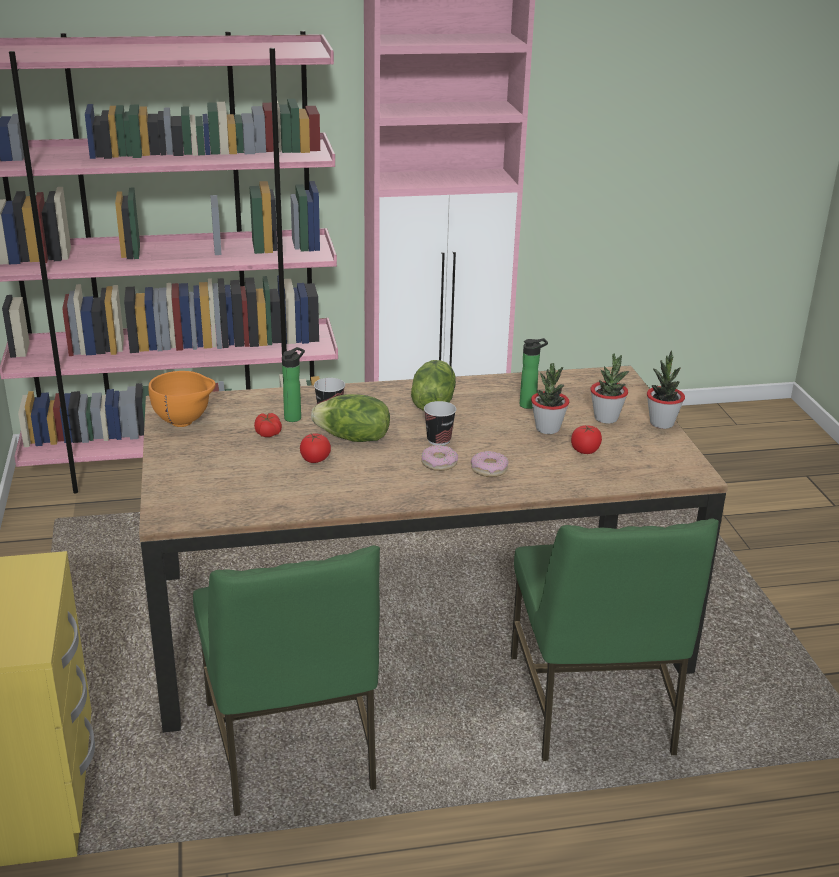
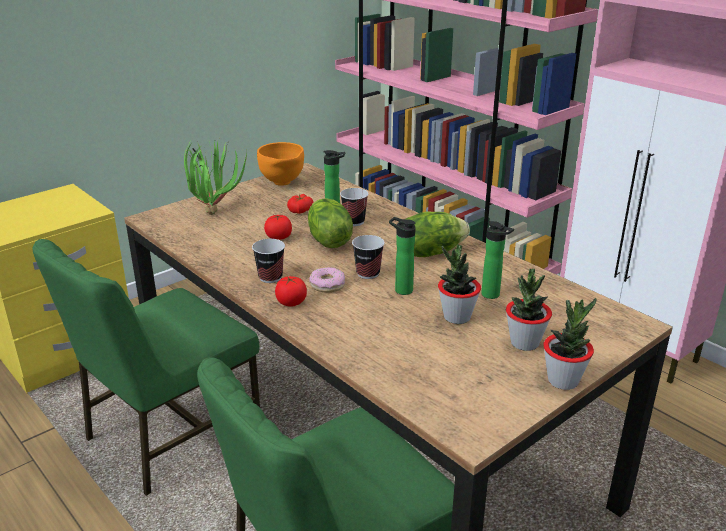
camera: 60 degrees right, 0 degrees up
donut [471,451,509,477] -> none
tomato [571,425,602,454] -> tomato moved to [275,276,307,307]
none -> potted plant [184,139,247,215]
none -> cup [252,239,285,283]
none -> bottle [389,217,416,295]

